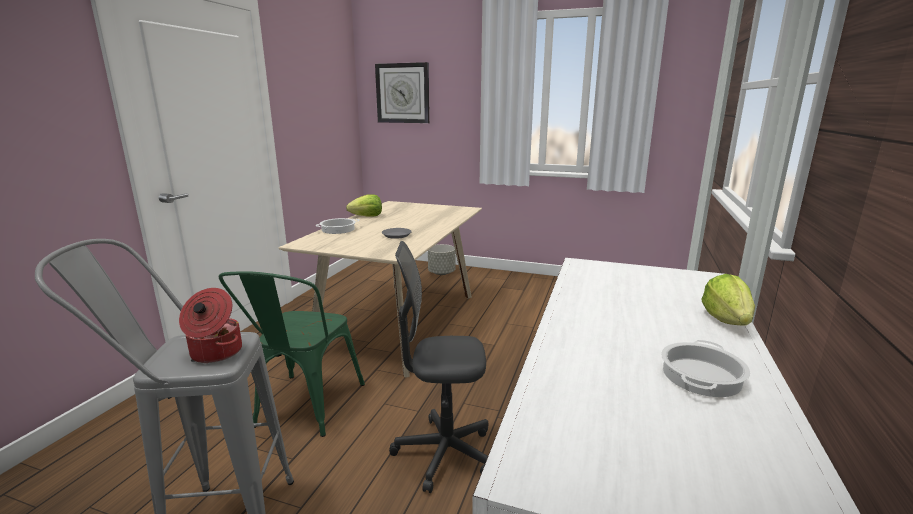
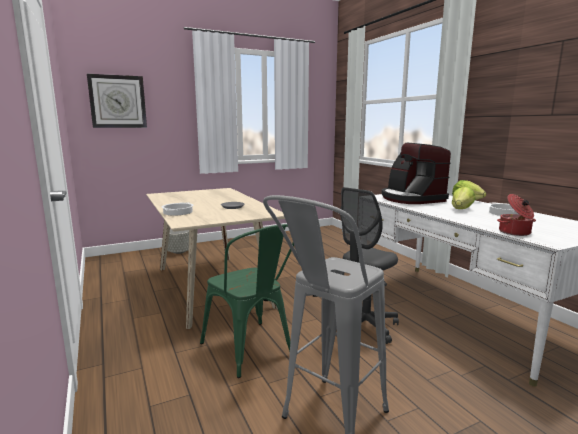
camera: 45 degrees left, 5 degrees down
cooking pot [179,288,242,363] -> cooking pot moved to [497,194,536,236]
lettuce [346,194,382,217] -> lettuce moved to [452,186,476,209]
none -> coffee machine [382,143,451,204]

